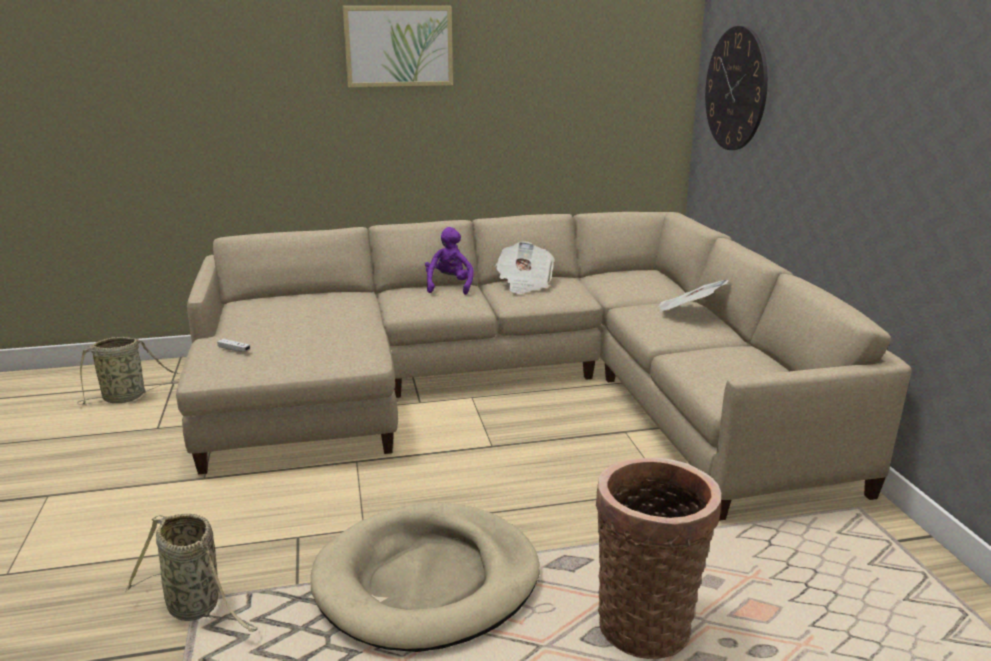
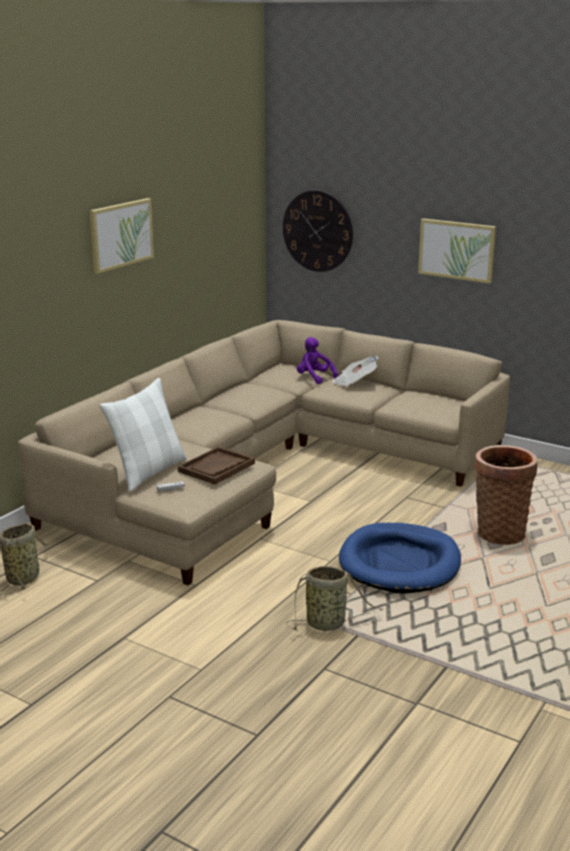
camera: 45 degrees left, 0 degrees up
beige dog bed [311,503,539,652] -> blue dog bed [339,523,461,594]
purple plush toy [425,227,474,295] -> purple plush toy moved to [297,337,338,384]
newspaper [495,241,555,294] -> none
none -> white pillow [99,378,187,492]
none -> brown tray [178,447,255,485]
none -> picture [418,218,496,284]

